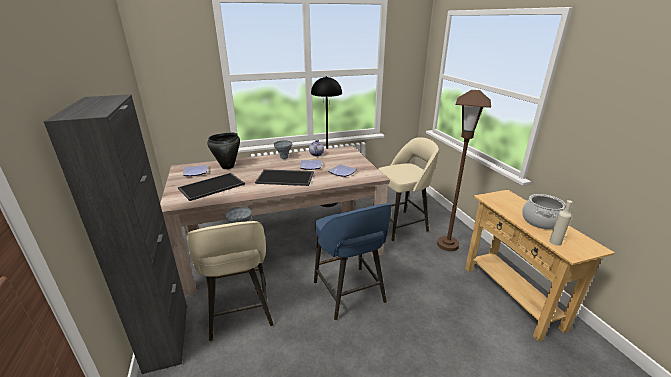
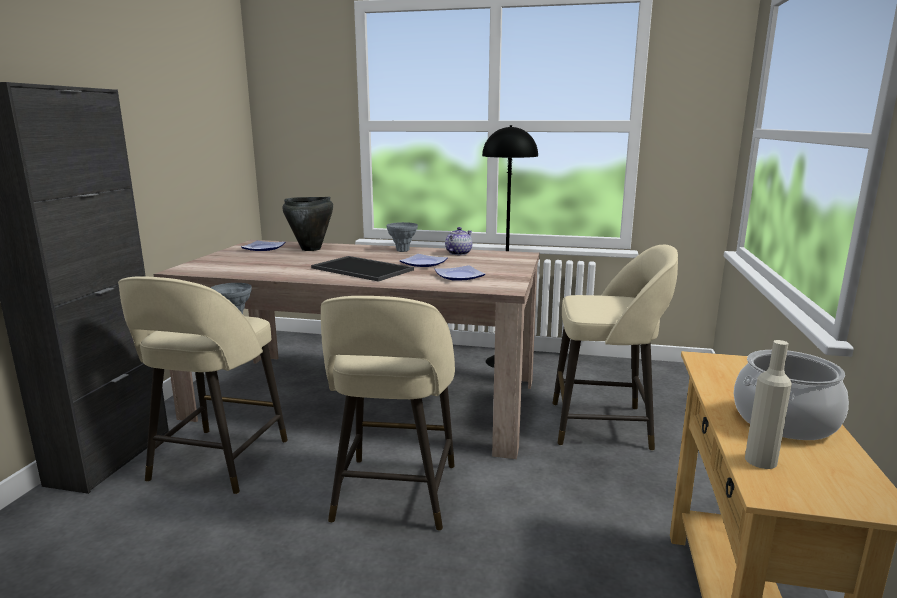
camera: 30 degrees right, 10 degrees down
tray [178,173,245,201] -> none
blue stool [314,203,392,320] -> beige stool [321,296,455,531]
brown floor lamp [437,90,491,251] -> none

